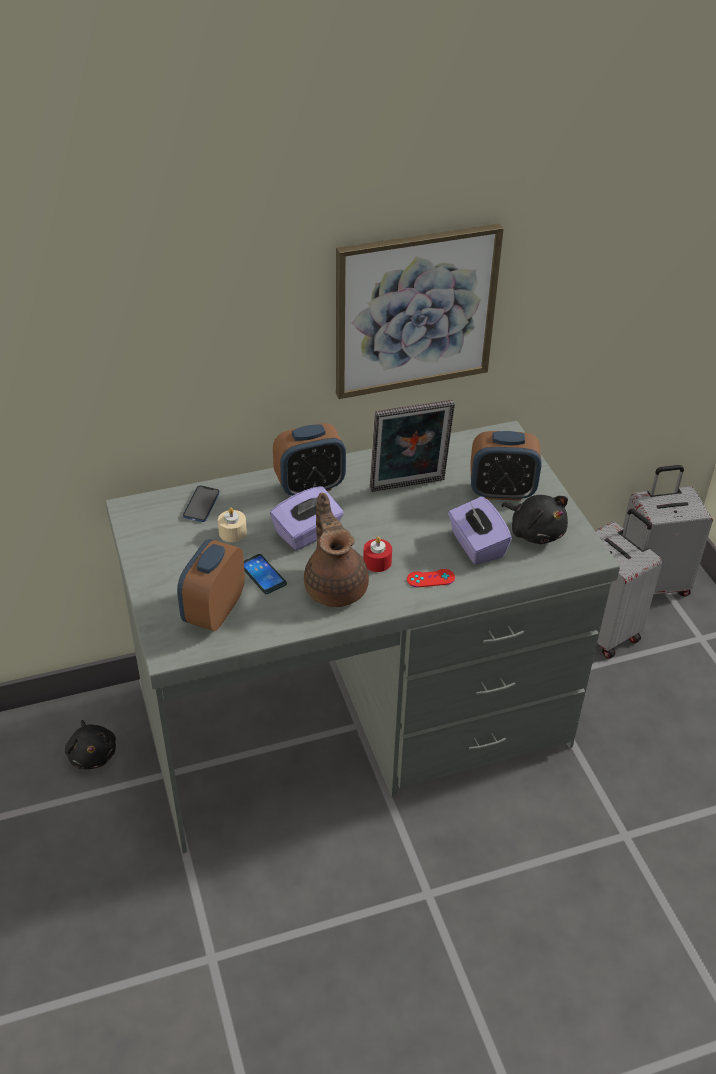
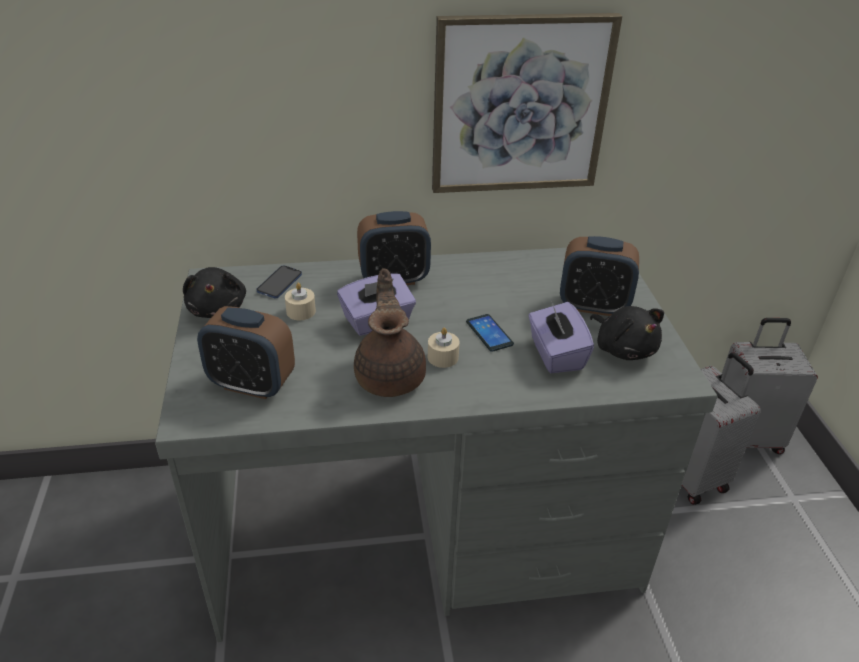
camera: 10 degrees right, 5 degrees down
black plush toy [65,720,116,769] -> black plush toy moved to [183,267,246,318]
alarm clock [177,539,245,631] -> alarm clock turned 105 degrees counterclockwise [197,306,295,399]
phone [244,554,287,594] -> phone moved to [466,314,514,352]
red candle [363,537,392,572] -> beige candle [428,328,460,368]
picture frame [370,400,455,492] -> none
red game controller [407,569,455,587] -> none

